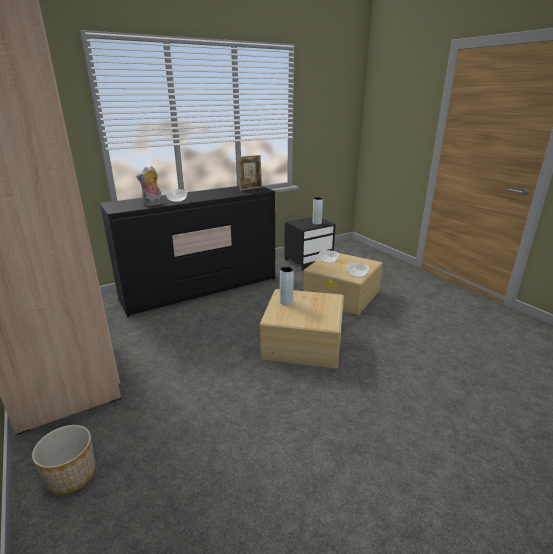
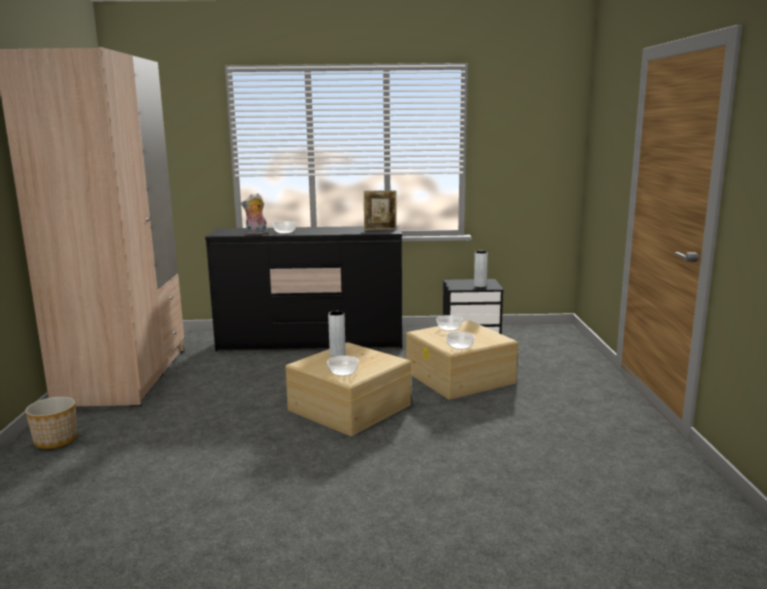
camera: 30 degrees right, 10 degrees down
none -> bowl [327,356,359,376]

